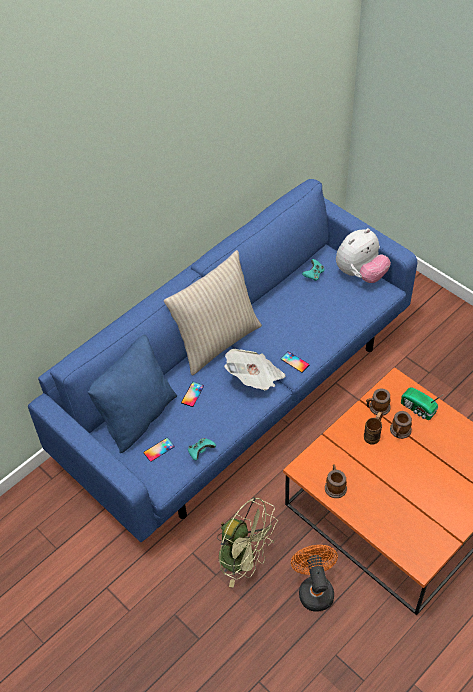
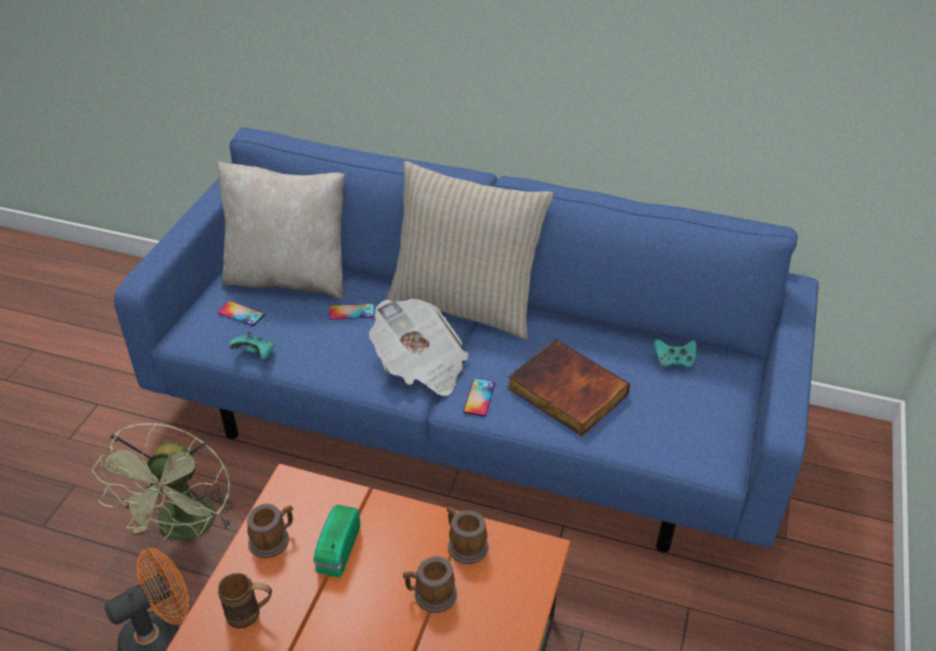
camera: 60 degrees right, 10 degrees down
blue pillow [88,334,177,453] -> beige pillow [218,161,345,299]
plush toy [336,228,391,283] -> none
brown mug [364,412,383,444] -> brown mug moved to [218,573,272,629]
radio [401,388,444,420] -> radio moved to [313,505,361,577]
none -> book [507,339,630,436]

